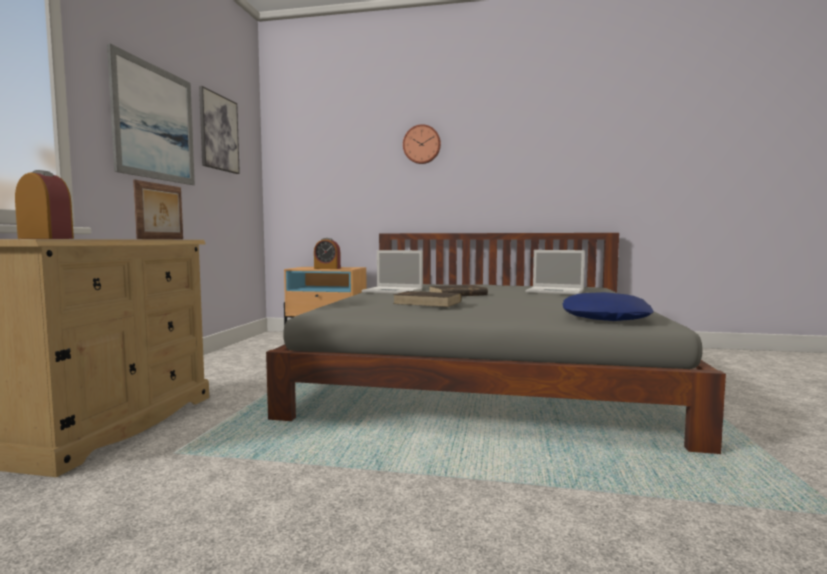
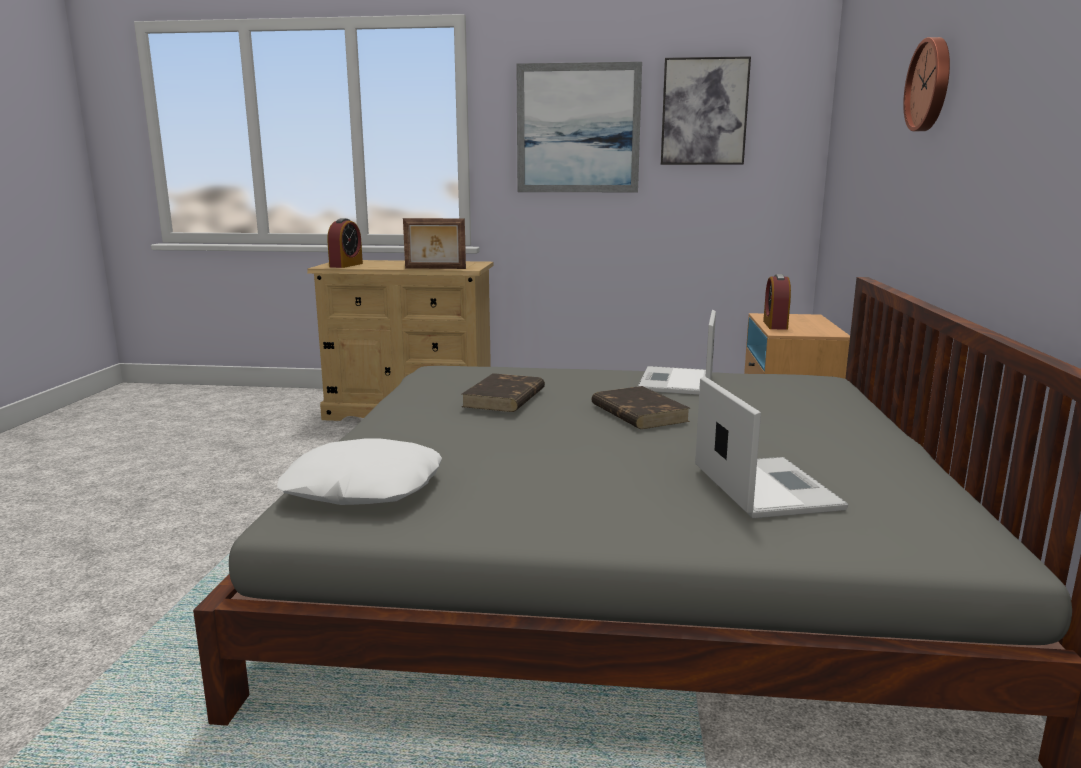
camera: 85 degrees right, 10 degrees up
laptop [526,250,585,295] -> laptop turned 150 degrees clockwise [695,377,848,518]
blue pillow [563,292,654,321] -> white pillow [277,438,442,505]

